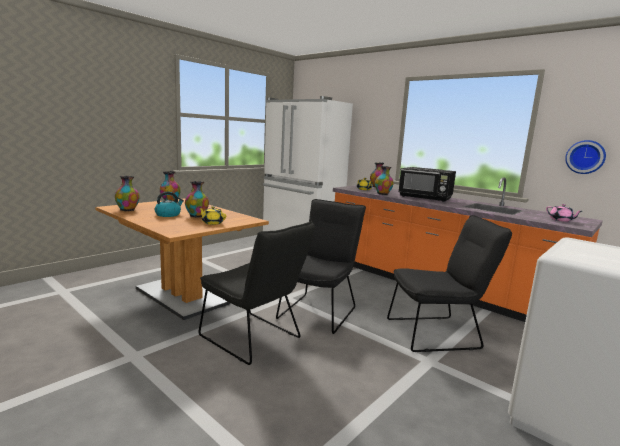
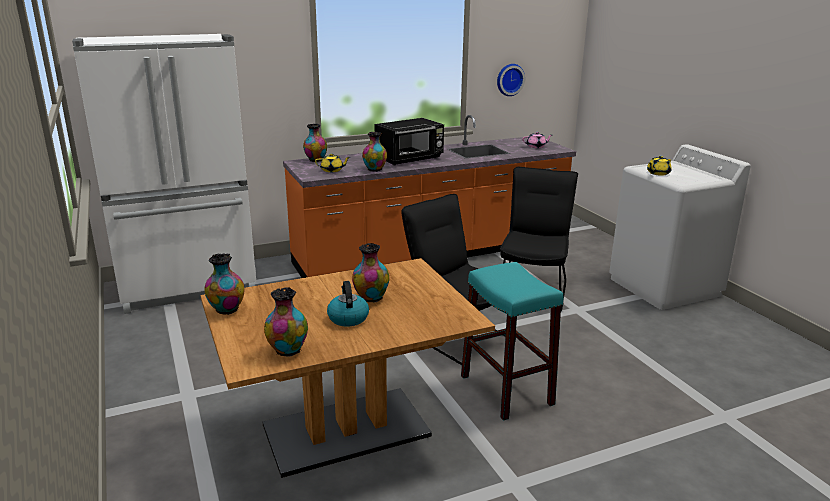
camera: 65 degrees left, 10 degrees up
black chair [198,221,315,365] -> turquoise stool [461,262,564,421]
yellow teapot [200,206,226,225] -> yellow teapot moved to [647,156,672,176]

